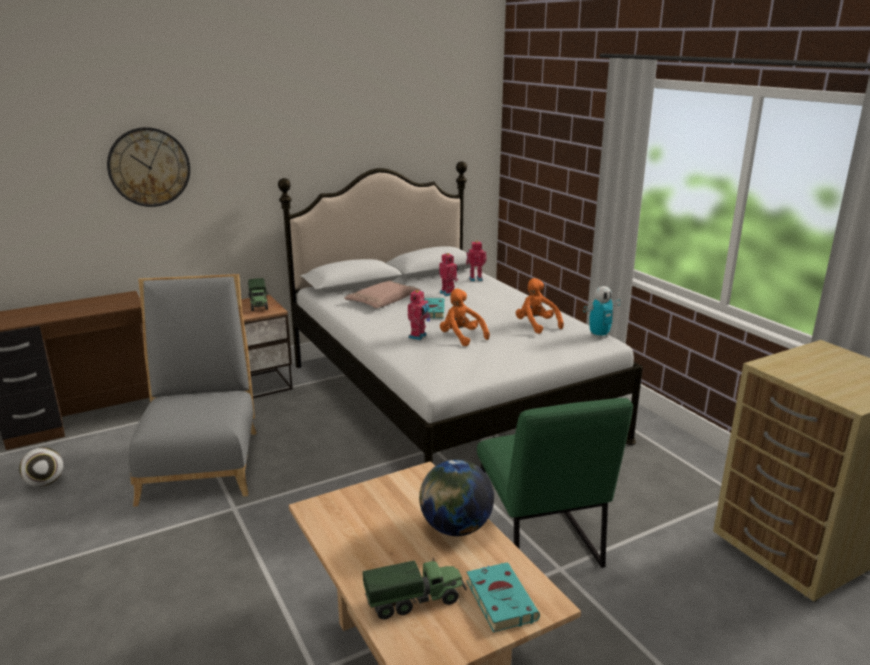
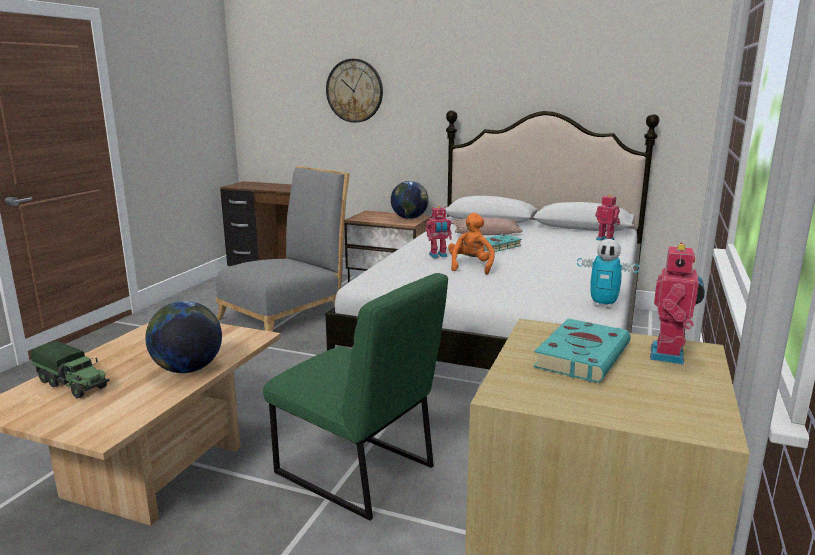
camera: 50 degrees right, 5 degrees down
football [19,447,63,487] -> none
toy truck [248,278,268,311] -> globe [391,181,428,219]
toy robot [439,252,458,296] -> toy robot moved to [650,242,705,365]
turquoise book [466,562,540,632] -> turquoise book moved to [533,318,630,383]
green chair [477,398,633,568] -> green chair turned 90 degrees counterclockwise [263,273,448,521]
orange plush toy [516,278,564,334] -> none

